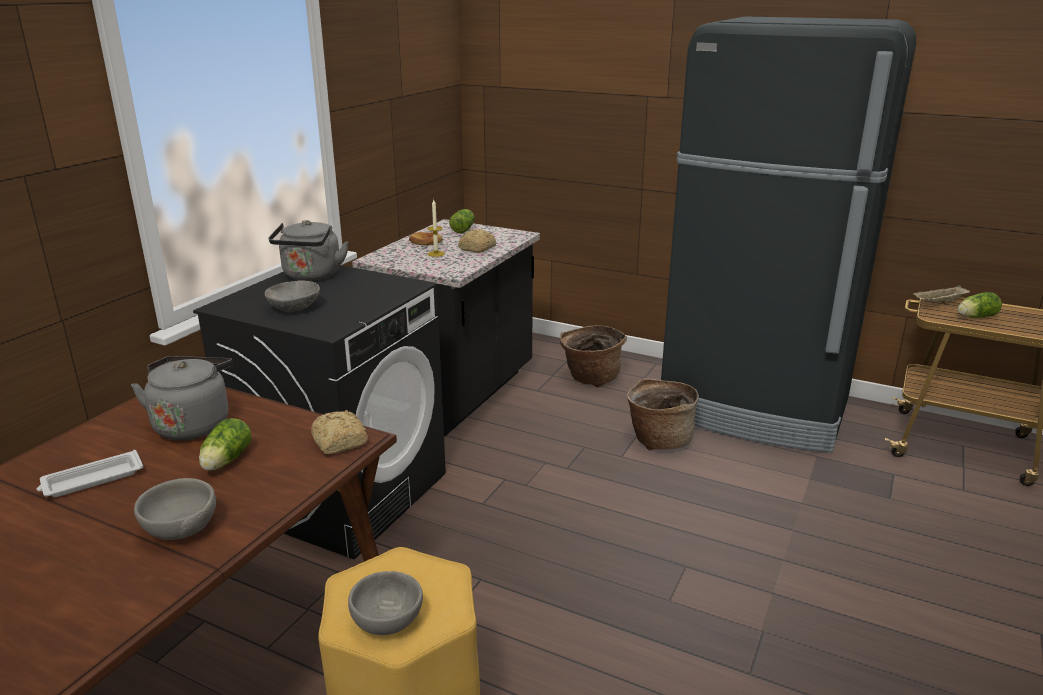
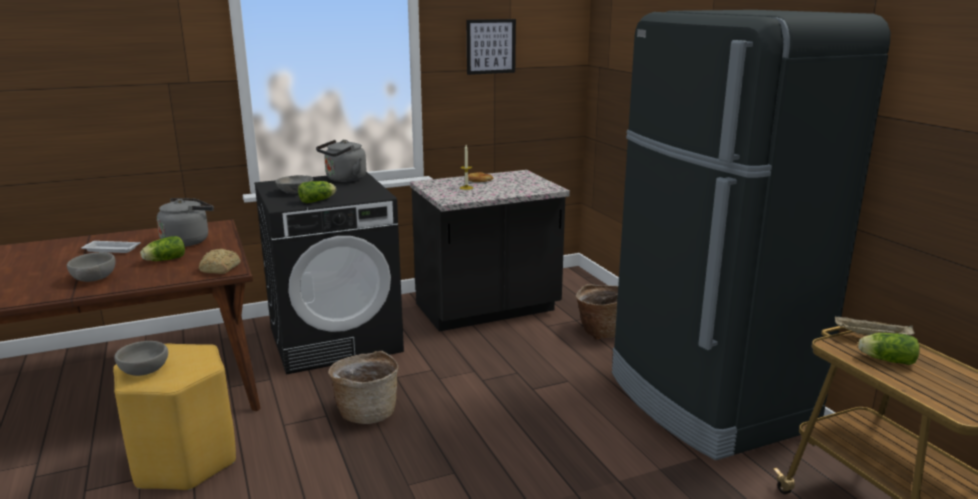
camera: 40 degrees right, 5 degrees down
lettuce [449,209,475,233] -> lettuce moved to [298,181,336,203]
bread [458,229,497,253] -> none
basket [627,378,699,450] -> basket moved to [328,351,399,424]
none -> picture [467,19,516,75]

